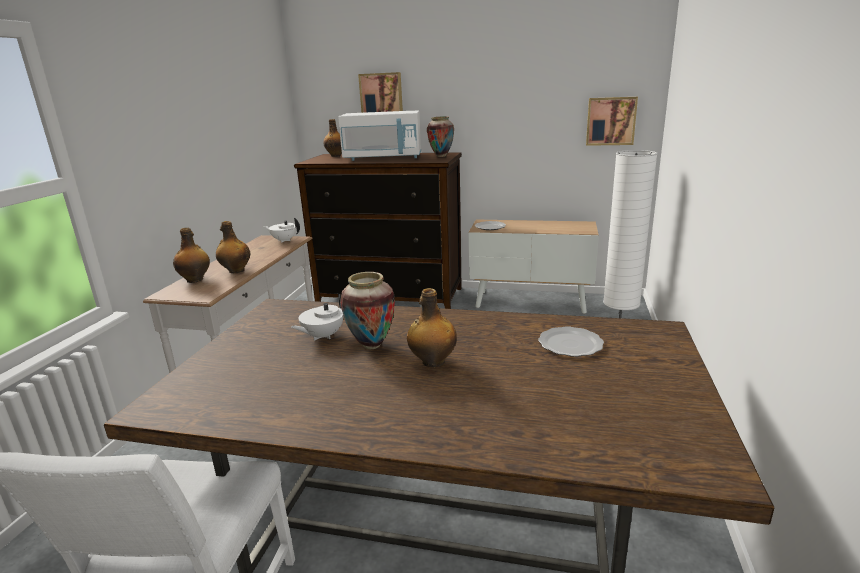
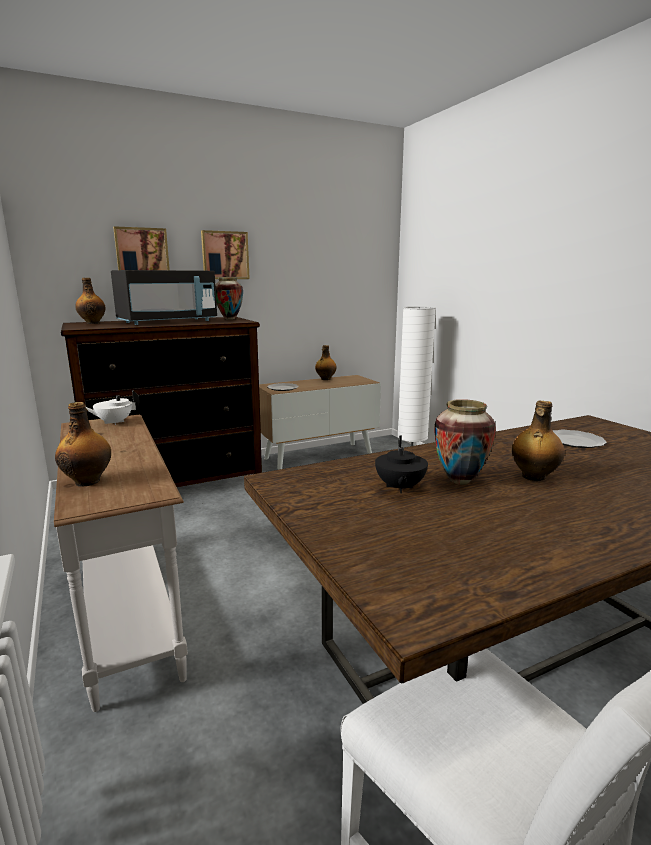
camera: 40 degrees left, 5 degrees down
bottle [216,221,250,273] -> bottle moved to [315,345,337,380]
white teapot [291,294,344,341] -> black teapot [375,435,428,493]
white microwave [338,111,421,161] -> black microwave [111,270,217,325]
picture [586,97,638,146] -> picture moved to [201,230,250,279]

